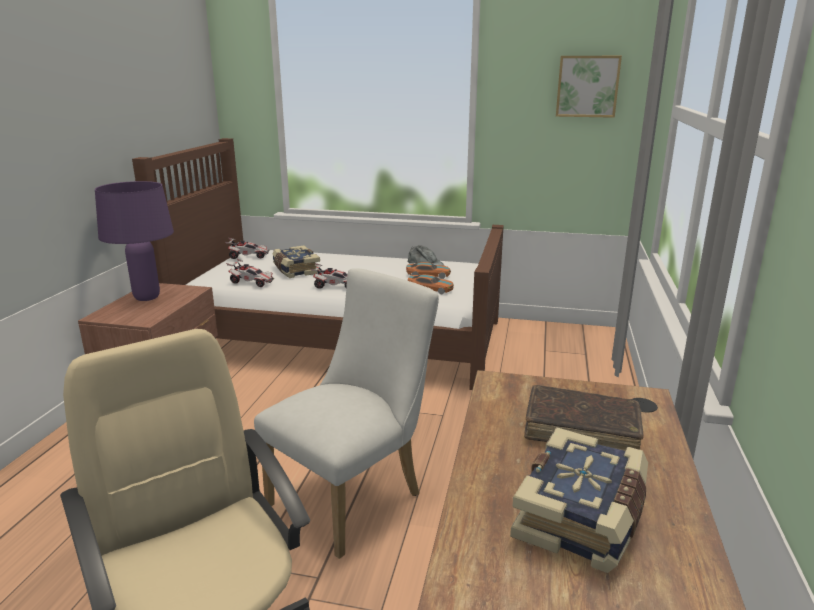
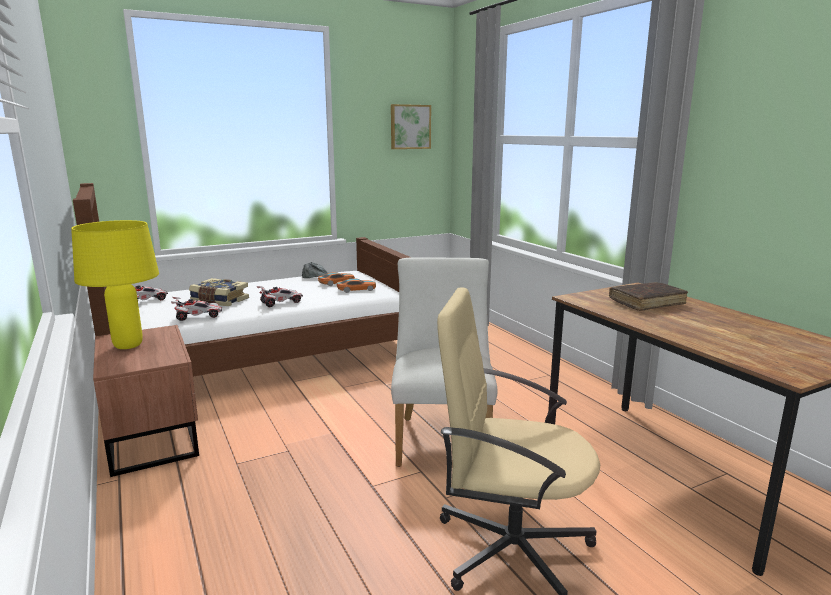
camera: 40 degrees left, 5 degrees down
purple table lamp [95,181,174,301] -> yellow table lamp [71,220,159,349]
book [510,428,648,573] -> none

